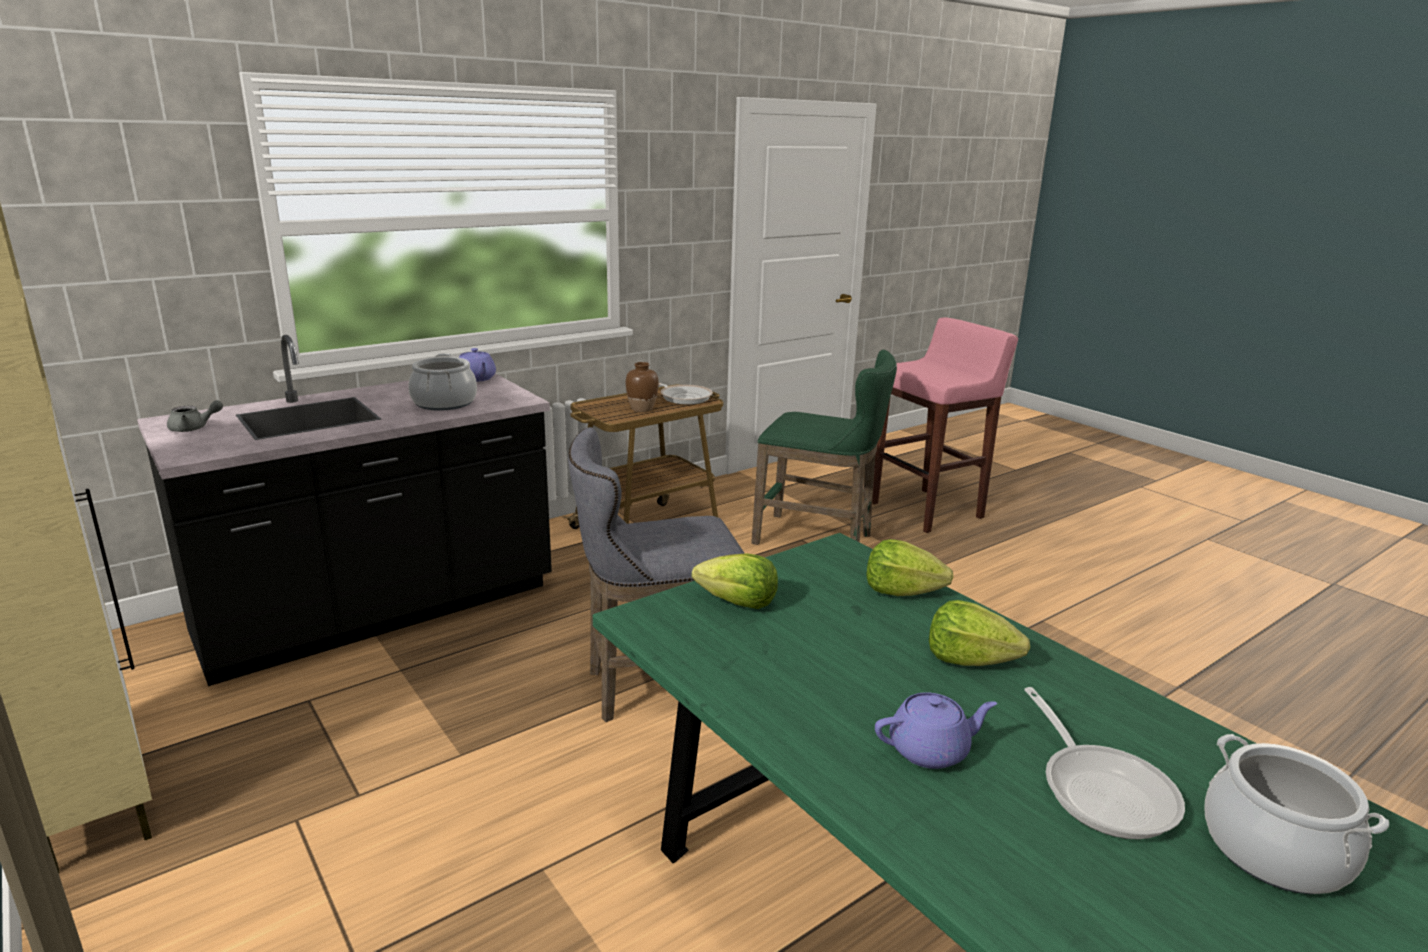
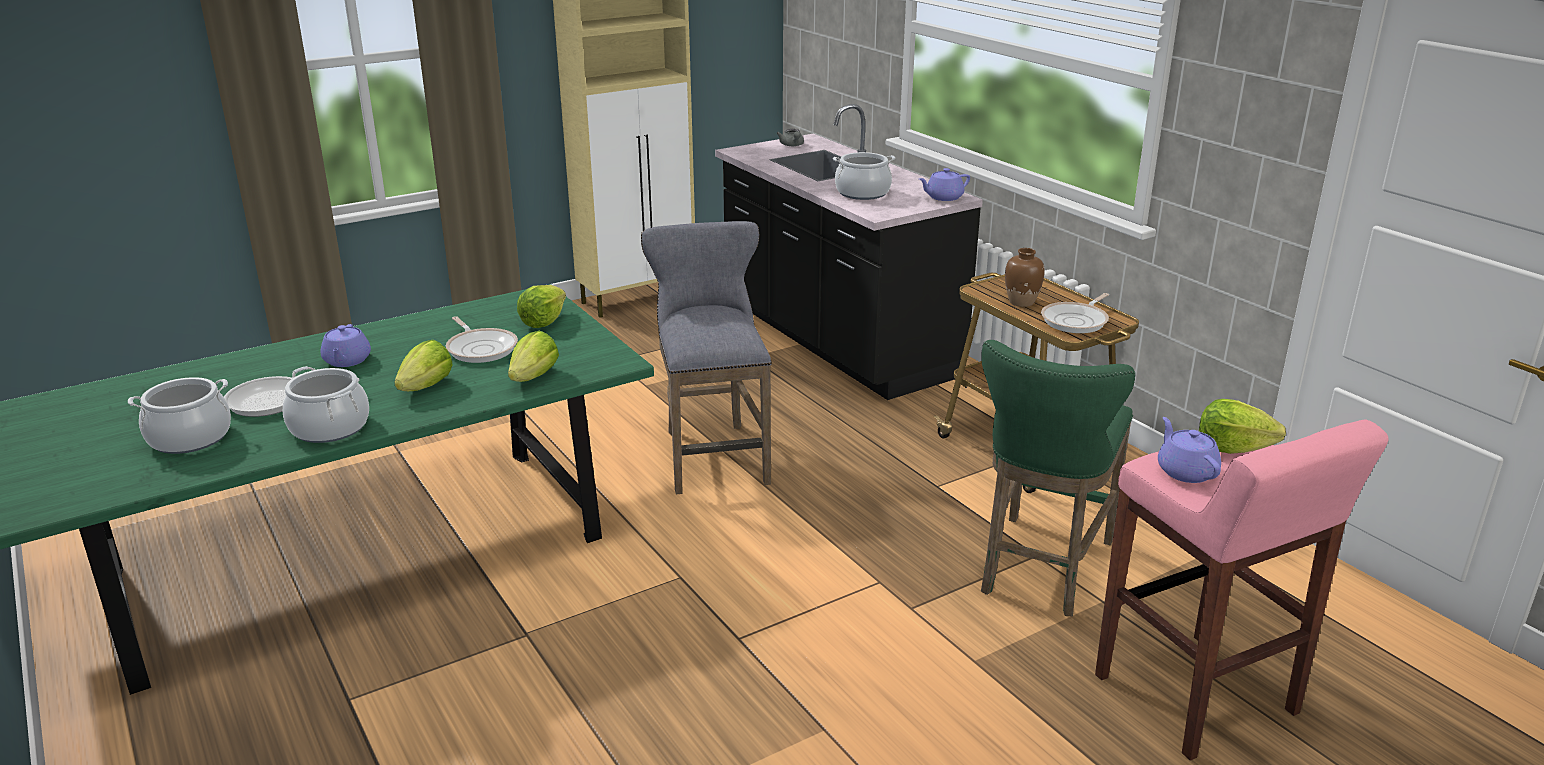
camera: 95 degrees right, 5 degrees up
none -> cooking pot [283,366,369,443]
none -> frying pan [446,316,518,363]
none -> purple teapot [1158,417,1221,483]
none -> lettuce [1199,399,1286,454]

